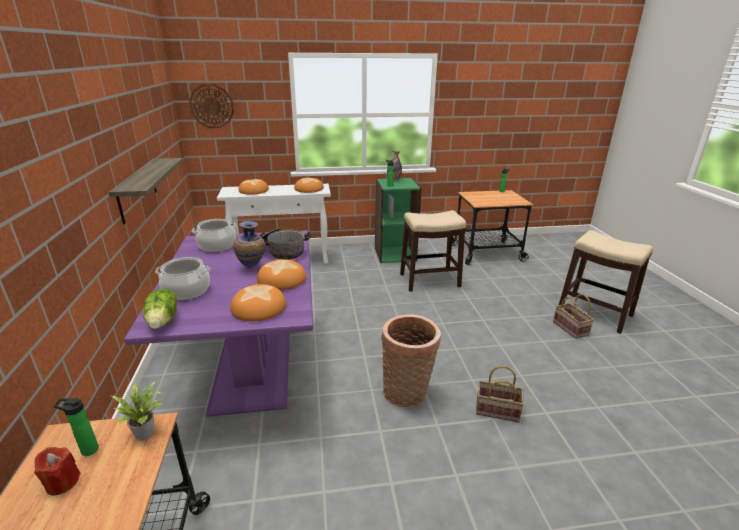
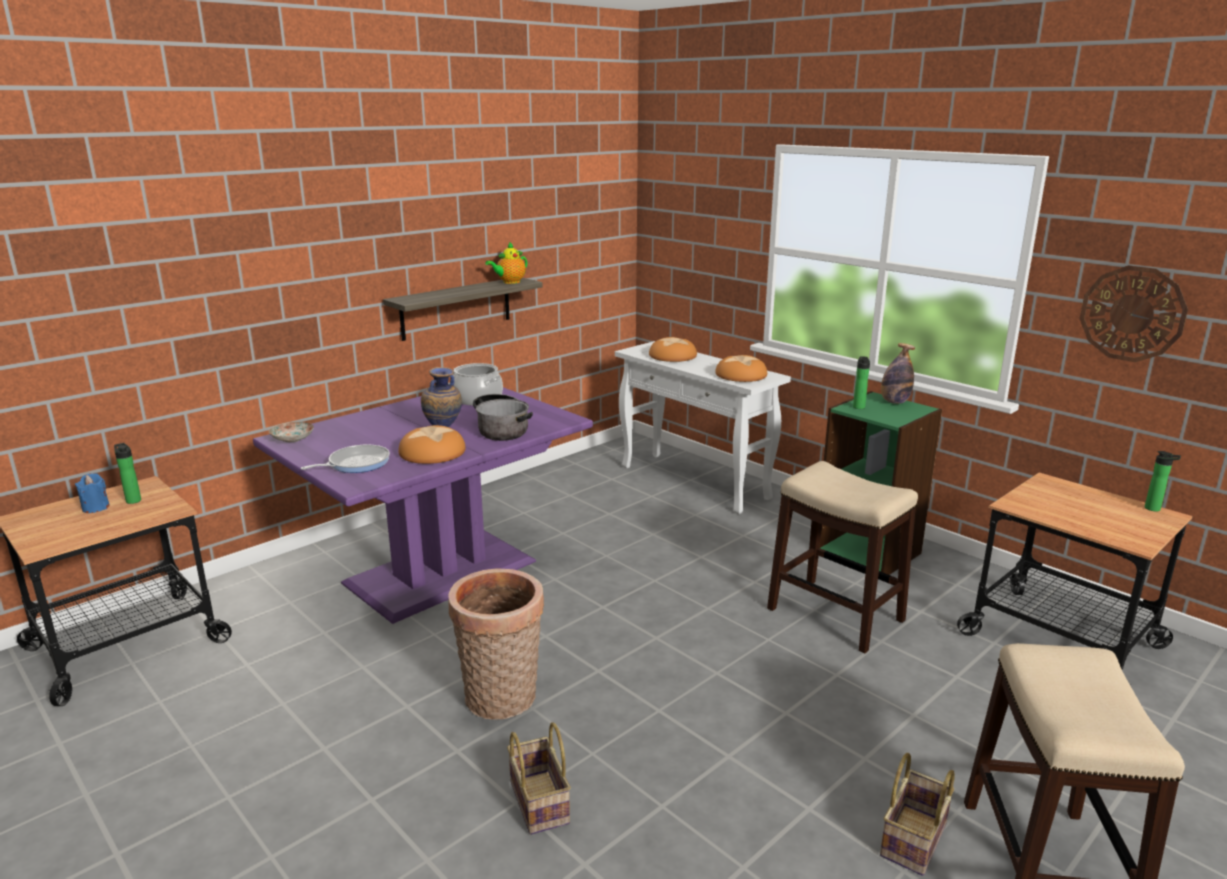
camera: 55 degrees right, 5 degrees down
red candle [34,447,81,495] -> blue candle [75,473,110,513]
potted plant [110,381,162,441] -> none
lettuce [142,289,177,329] -> plate [269,422,314,442]
cooking pot [155,257,210,300] -> none
wall clock [189,84,234,128] -> wall clock moved to [1080,265,1188,362]
bread [230,284,286,321] -> frying pan [300,445,390,473]
none -> teapot [485,242,527,284]

